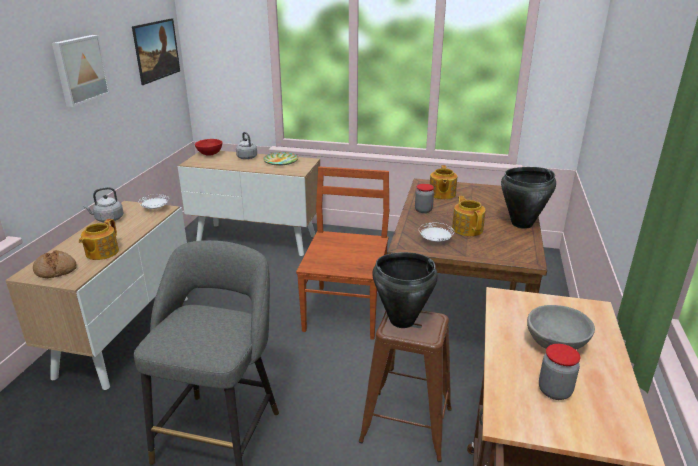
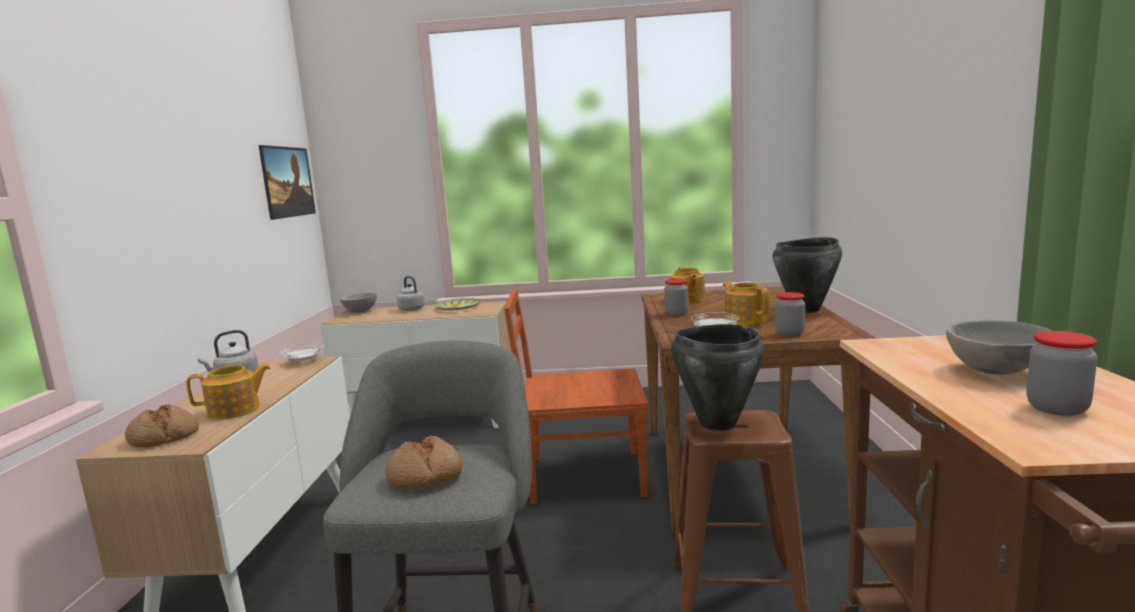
camera: 10 degrees left, 15 degrees down
picture [52,35,110,107] -> none
teapot [79,219,119,260] -> teapot turned 120 degrees counterclockwise [186,364,271,420]
red bowl [195,139,222,156] -> grey bowl [340,293,377,313]
brown chair [296,166,389,340] -> brown chair turned 90 degrees counterclockwise [504,288,648,504]
none -> bread [385,436,463,488]
none -> jar [776,292,805,336]

